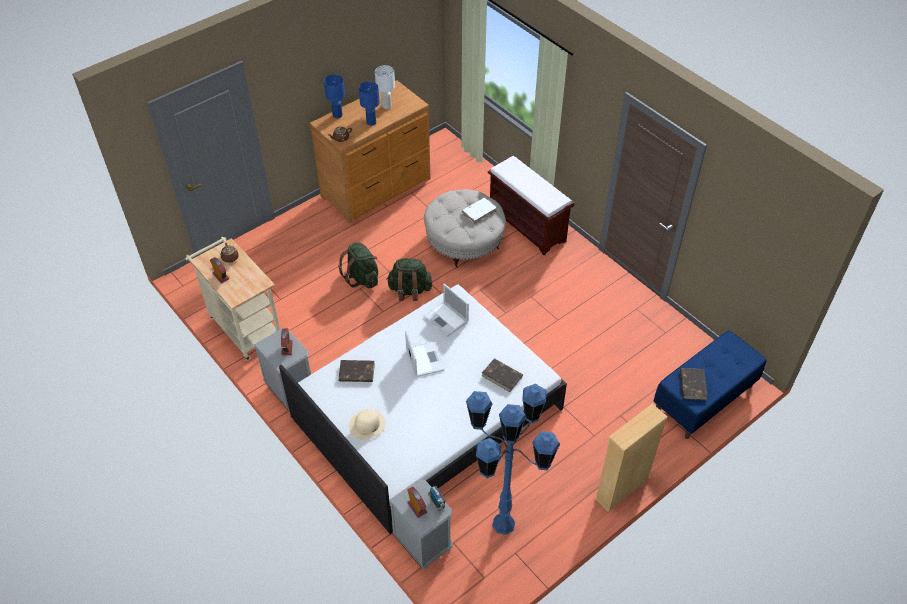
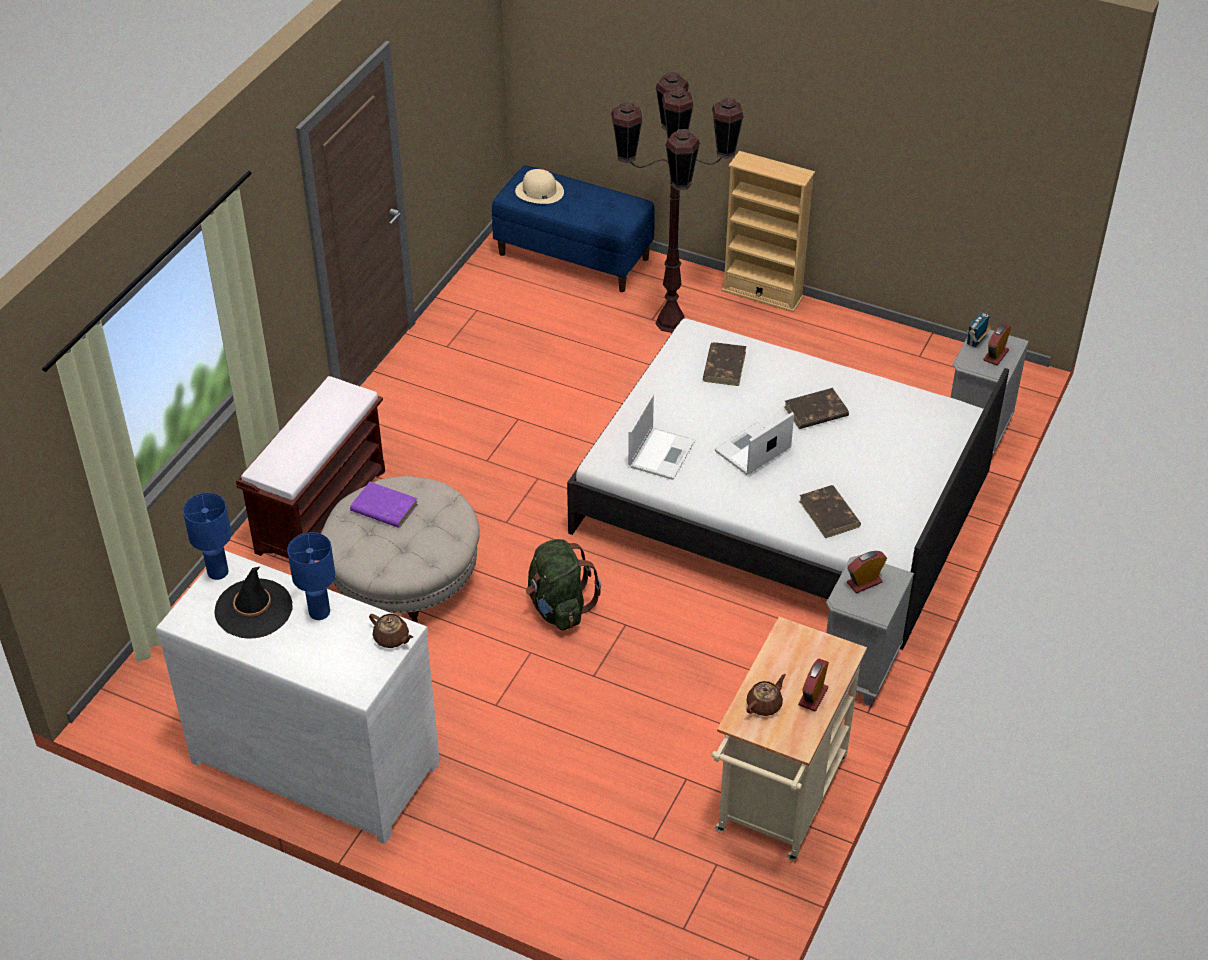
camera: 115 degrees left, 5 degrees down
brown dresser [309,80,431,224] -> white dresser [156,551,440,844]
blue table lamp [324,74,345,118] -> blue table lamp moved to [183,493,232,580]
green backpack [338,242,378,288] -> none
beige hat [349,409,385,440] -> beige hat moved to [515,169,564,204]
white table lamp [375,65,395,109] -> black hat [214,567,292,639]
white book [462,198,497,224] -> purple book [350,482,418,528]
blue floor lamp [466,384,560,535] -> none
brown book [680,368,708,400] -> brown book moved to [784,388,849,429]
none -> brown floor lamp [611,72,744,333]

